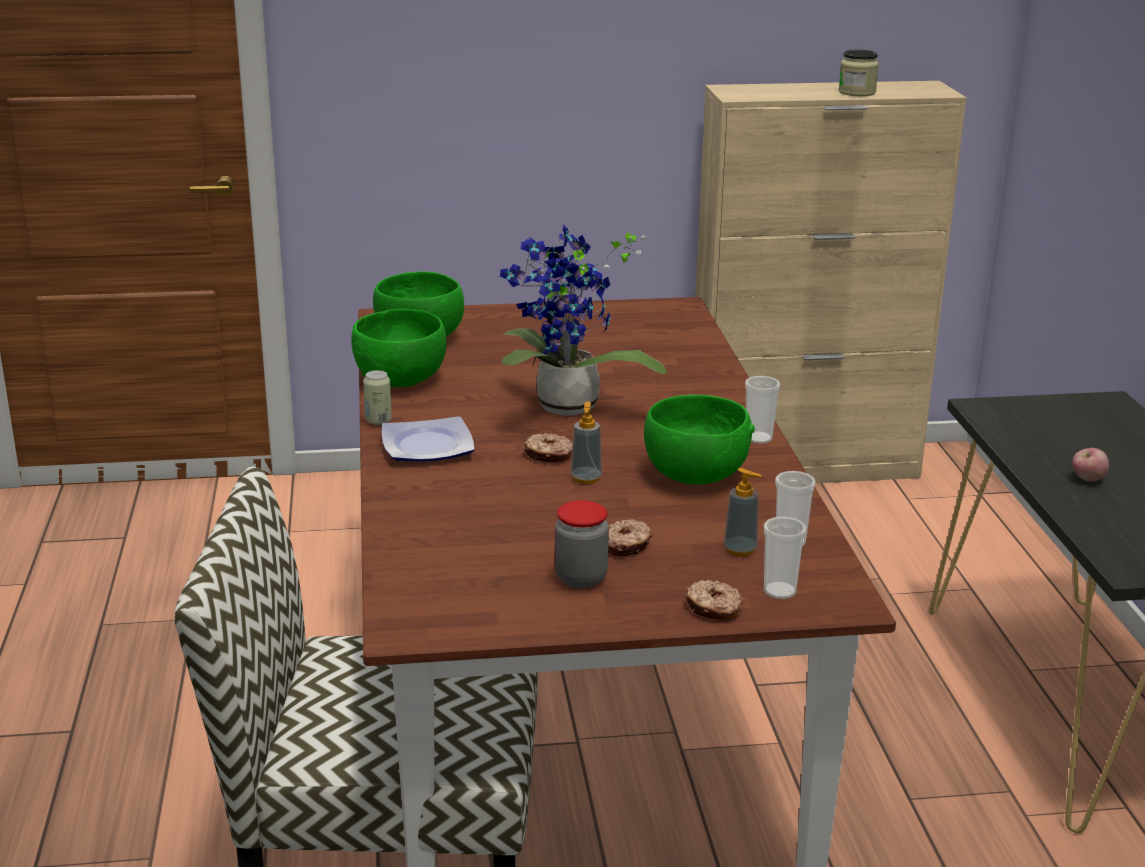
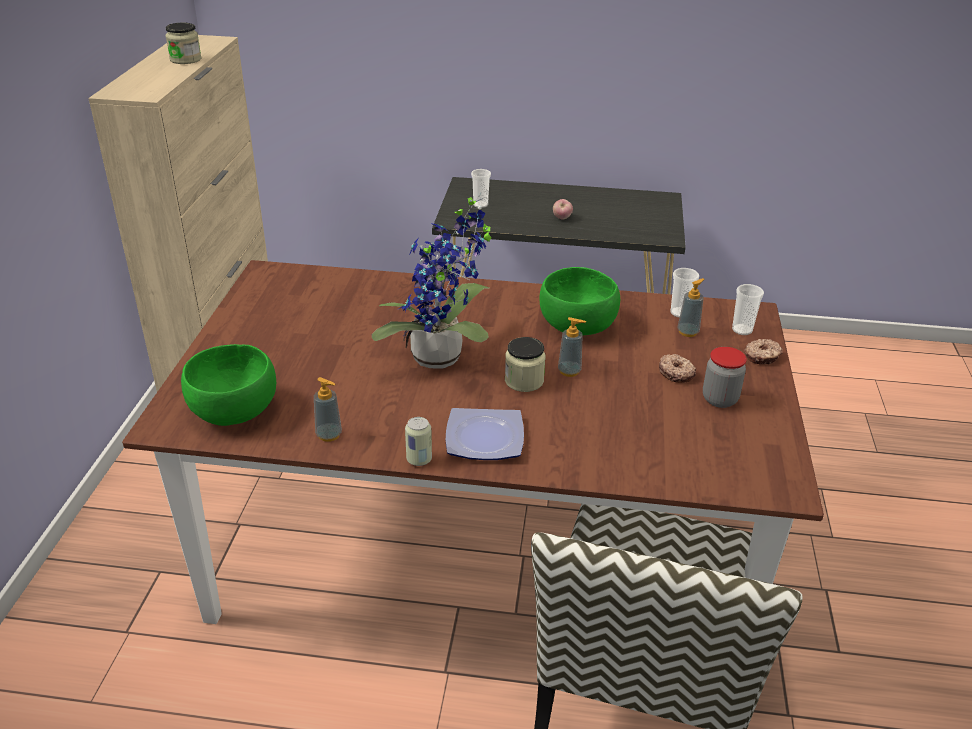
camera: 75 degrees left, 10 degrees up
green bowl [351,309,447,387] -> soap dispenser [314,377,342,442]
donut [524,433,573,462] -> jar [505,337,546,392]
cup [745,376,780,444] -> cup moved to [471,169,491,208]

